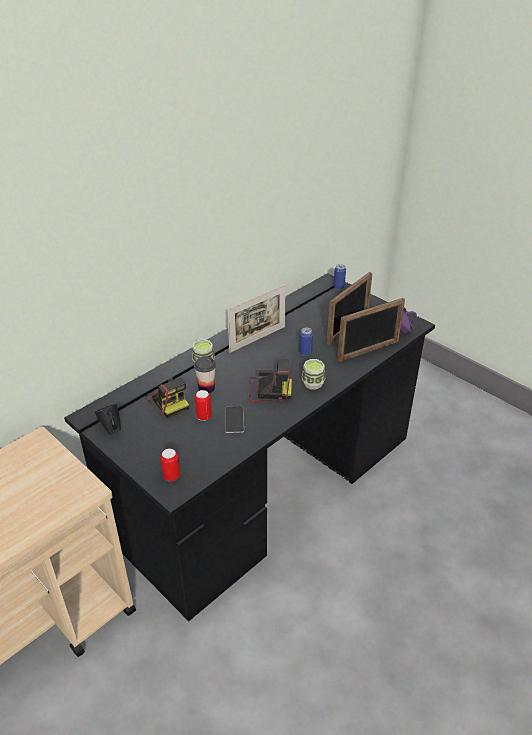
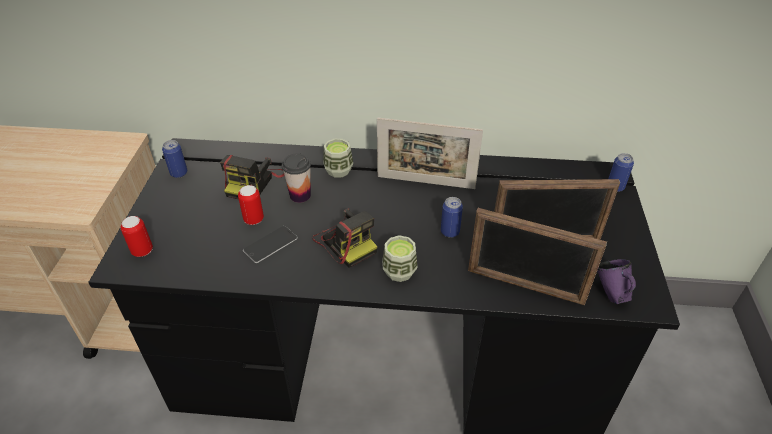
camera: 50 degrees right, 5 degrees up
black mug [95,404,121,435] -> can [162,140,187,178]

